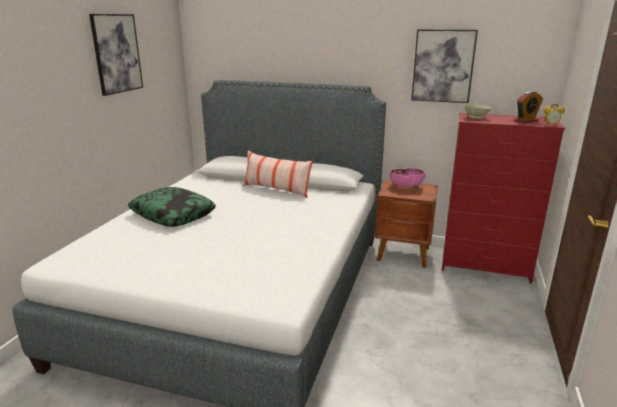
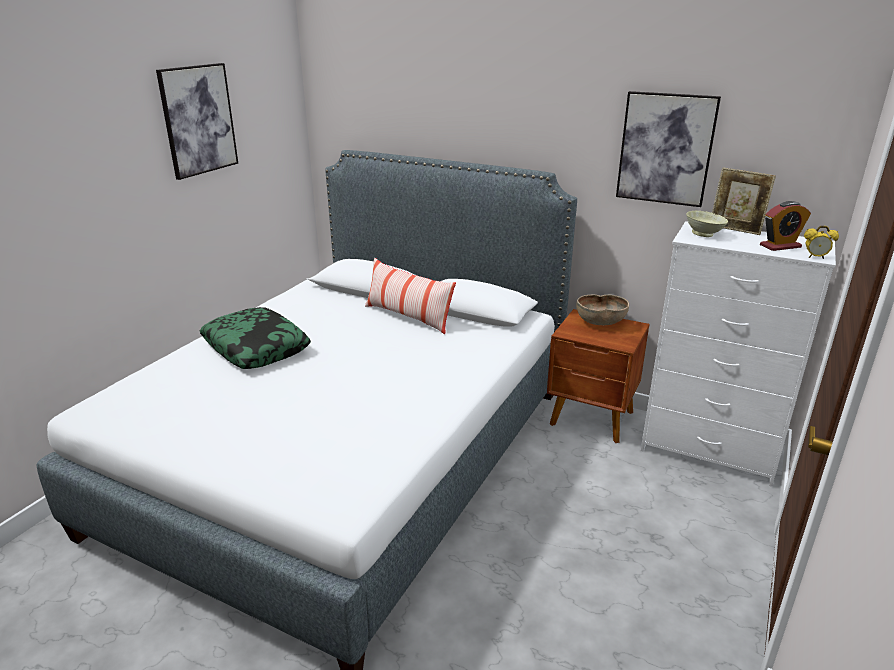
camera: 10 degrees right, 5 degrees up
pink bowl [390,168,426,187] -> brown bowl [576,295,629,325]
red dresser [442,113,565,284] -> white dresser [641,221,836,487]
none -> picture frame [712,167,776,235]

